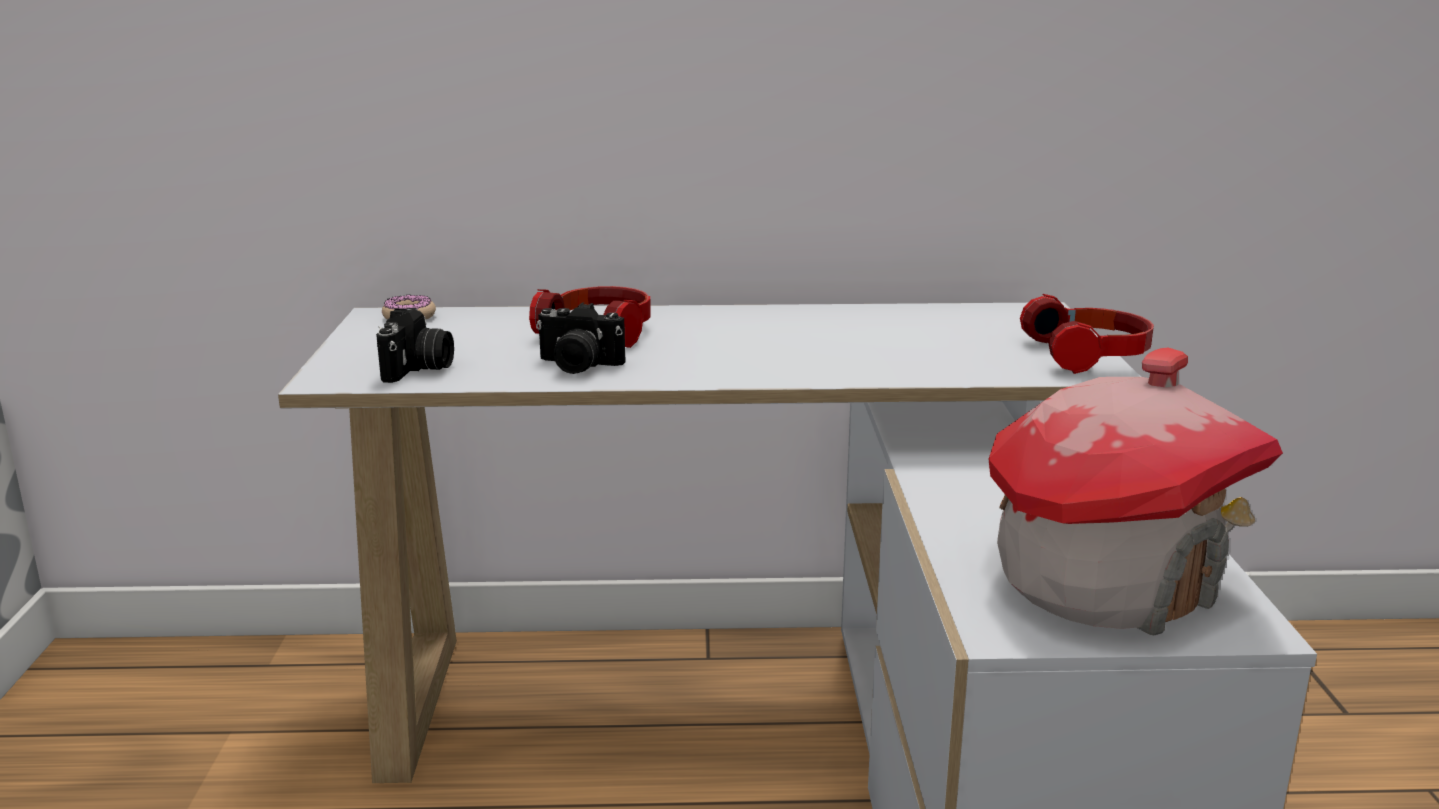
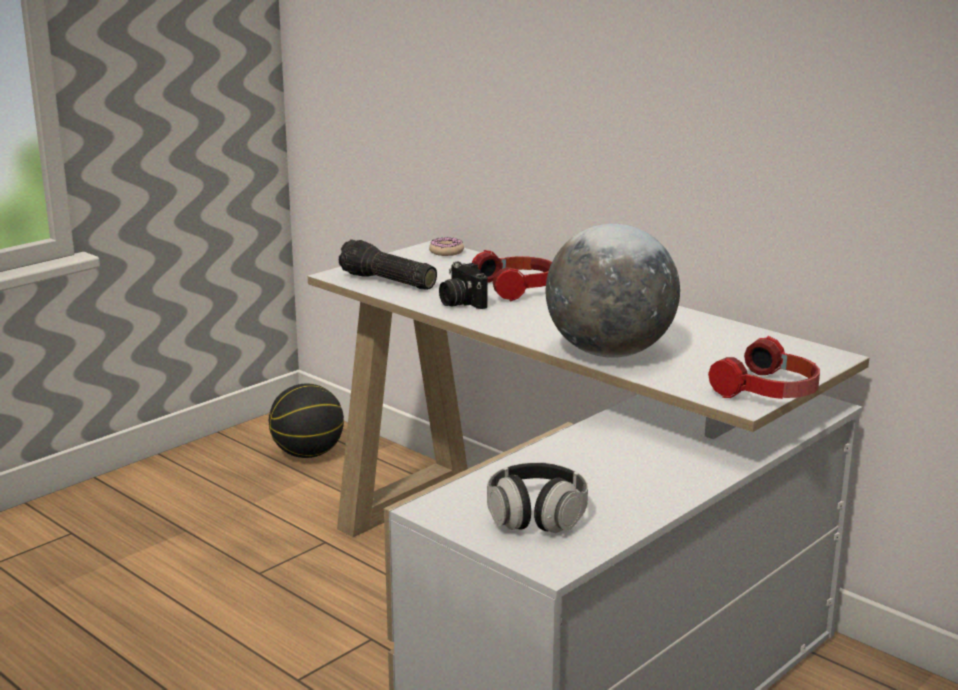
camera: 45 degrees right, 0 degrees up
camera [376,308,454,383] -> flashlight [339,239,437,290]
toy house [989,348,1283,635] -> headphones [487,462,588,533]
none -> basketball [269,384,344,458]
none -> globe [546,224,680,358]

